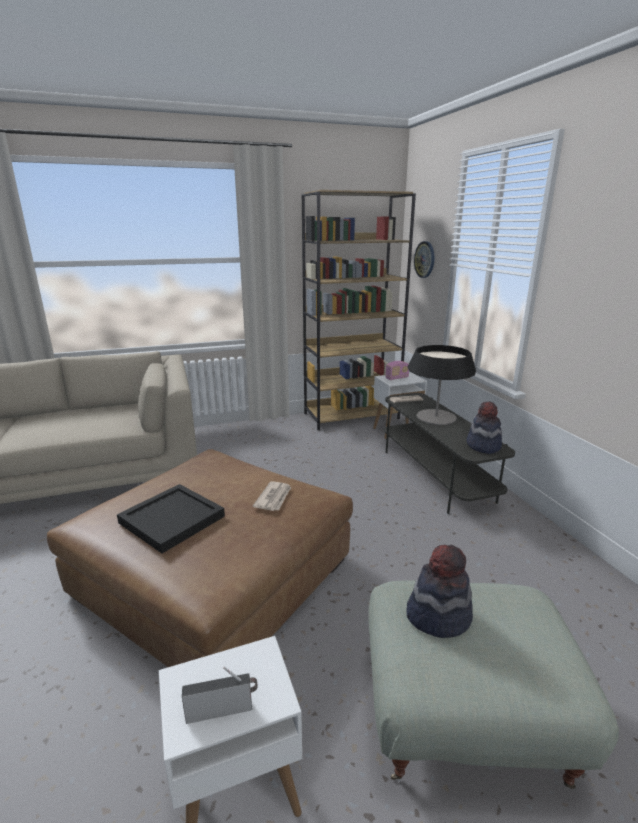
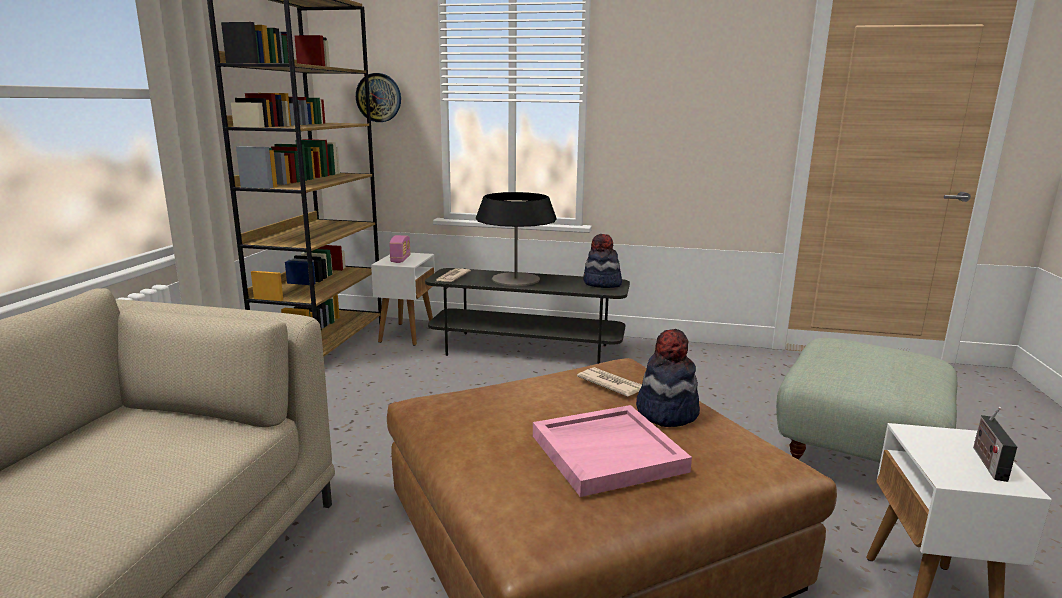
camera: 60 degrees left, 5 degrees down
black tray [117,484,225,553] -> pink tray [533,405,692,497]
hat [406,545,473,638] -> hat moved to [636,329,700,427]

